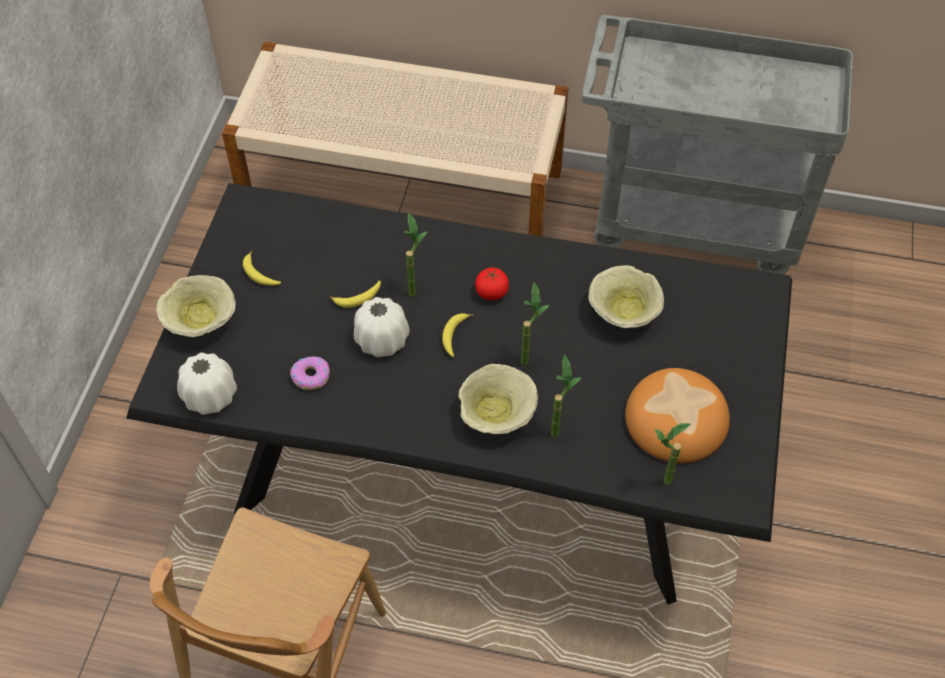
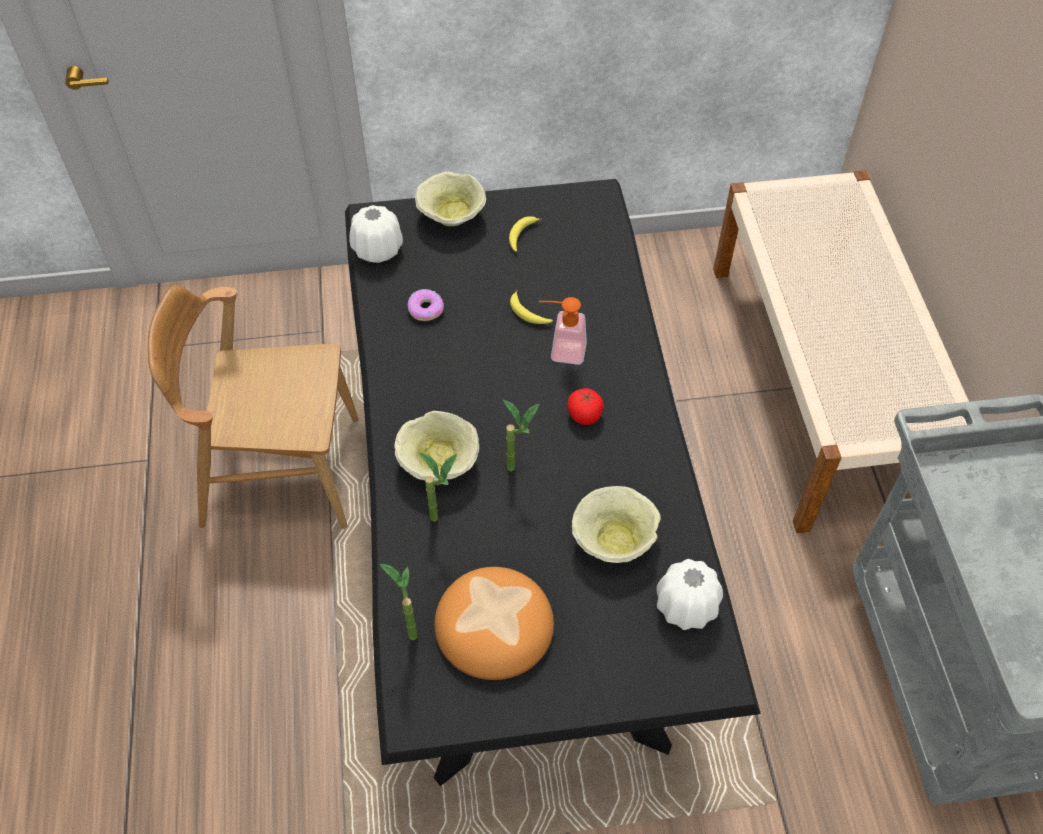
camera: 70 degrees right, 0 degrees up
white vase [354,297,410,357] -> white vase moved to [656,559,723,630]
potted plant [404,212,427,296] -> soap dispenser [539,297,587,365]
banana [442,313,473,357] -> none

